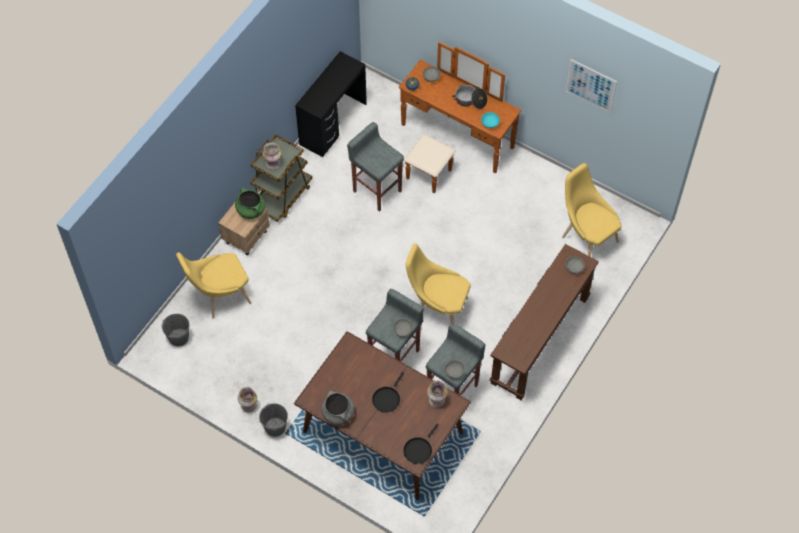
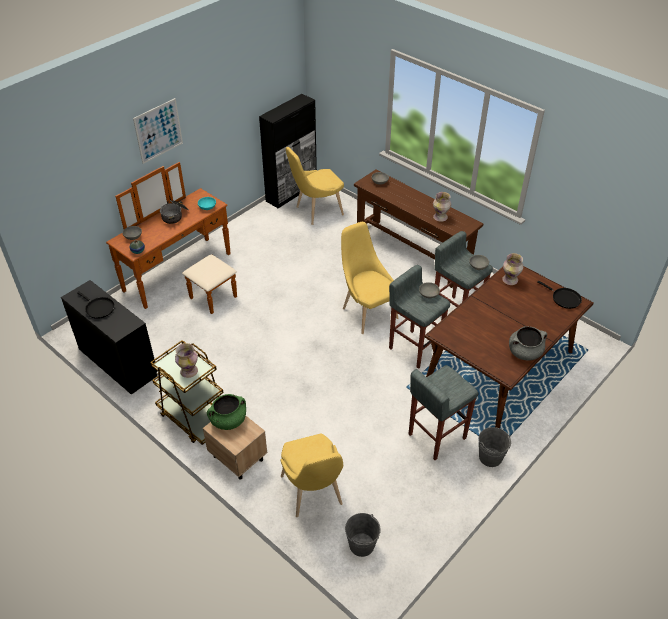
camera: 80 degrees left, 15 degrees down
vase [238,387,257,412] -> vase moved to [433,192,451,222]
grey stool [347,122,404,212] -> grey stool moved to [408,365,478,460]
black frying pan [372,372,404,413] -> black frying pan moved to [77,291,115,319]
yellow chair [406,243,471,324] -> yellow chair turned 120 degrees clockwise [341,222,399,334]
picture [566,59,617,113] -> picture moved to [133,98,183,164]
none -> black cabinet [259,94,317,208]

